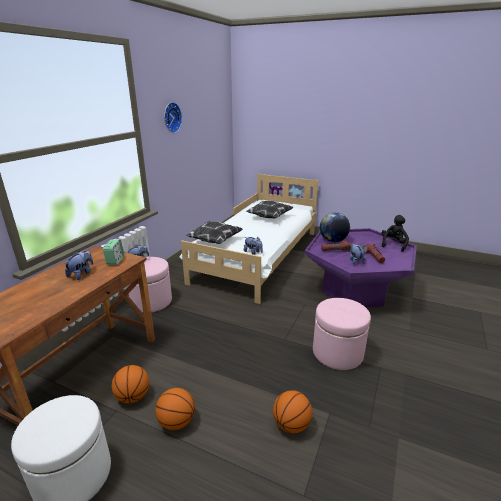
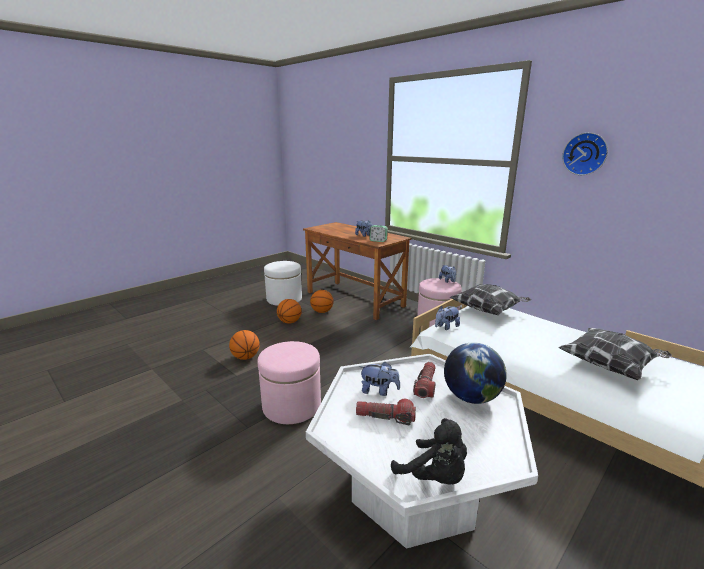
camera: 110 degrees right, 5 degrees down
purple coffee table [305,228,417,307] -> white coffee table [306,354,538,549]

